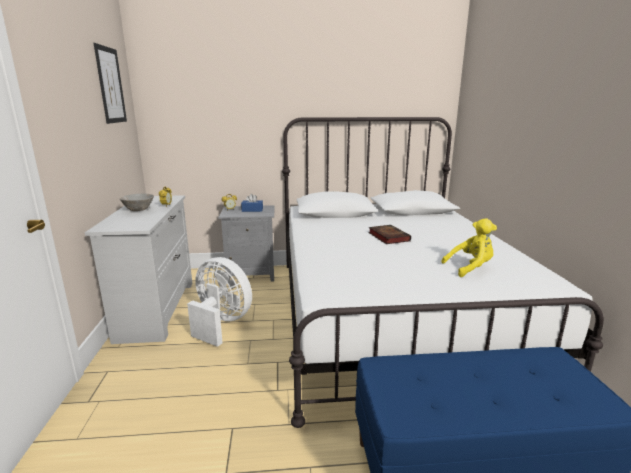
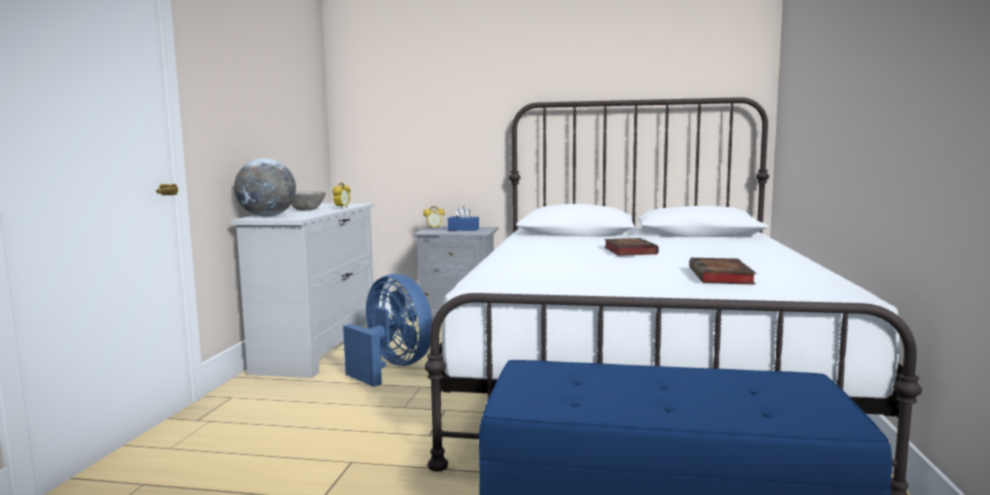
camera: 15 degrees right, 10 degrees down
picture [94,43,127,124] -> none
white fan [187,257,252,347] -> blue fan [343,274,433,387]
yellow plush toy [441,218,497,277] -> book [689,258,756,285]
none -> globe [234,158,296,217]

